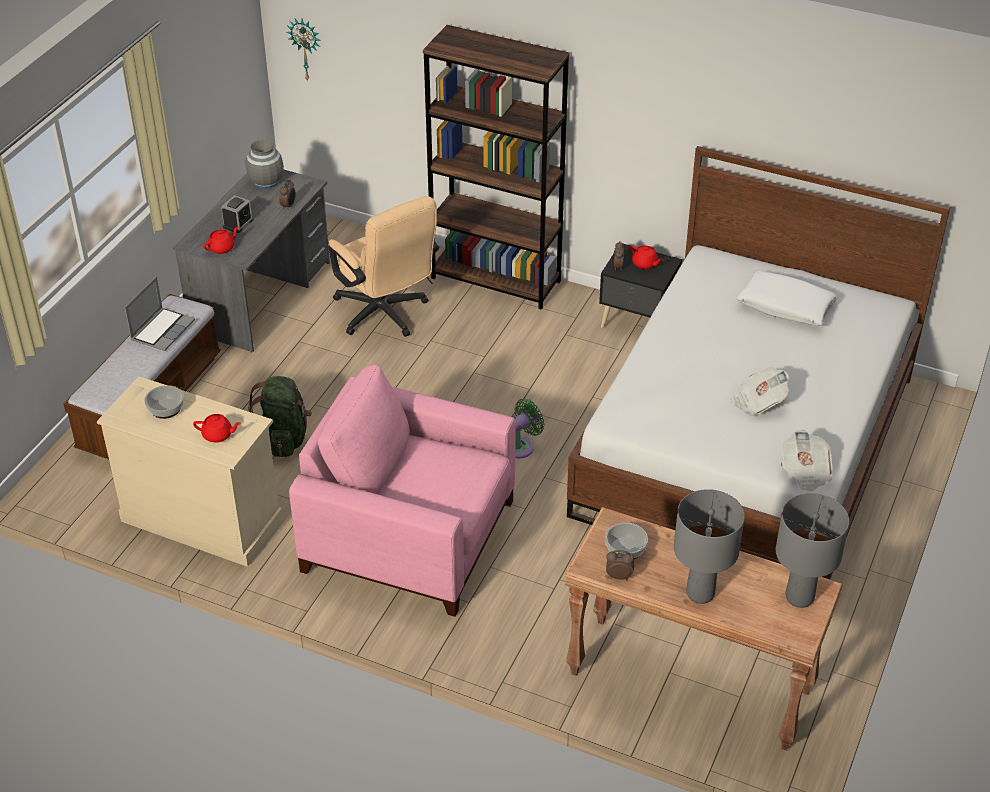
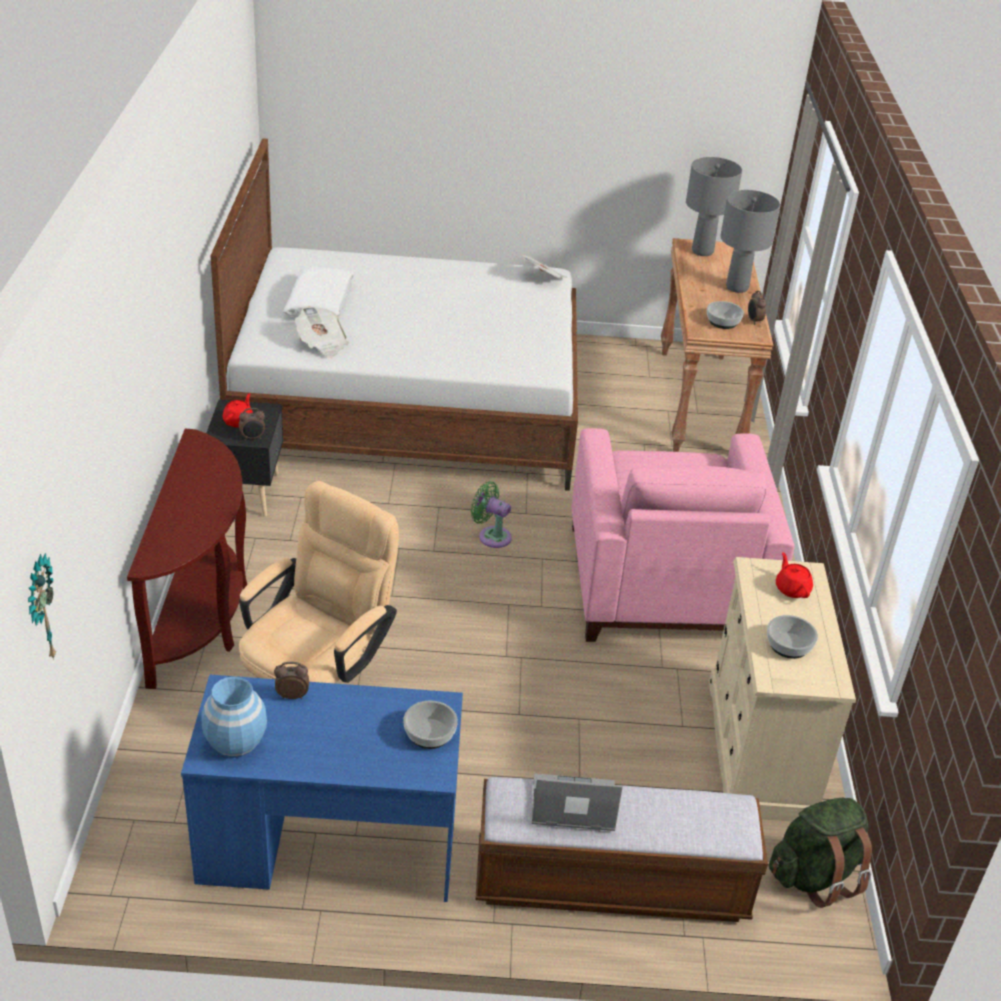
camera: 115 degrees left, 5 degrees down
grey desk [173,170,330,352] -> blue desk [181,675,463,902]
red teapot [203,226,239,254] -> bowl [403,701,458,749]
alarm clock [221,195,254,233] -> none
grey vase [245,139,284,189] -> blue vase [201,677,267,758]
green backpack [248,376,312,457] -> green backpack moved to [769,797,872,908]
brown bookcase [423,25,570,310] -> brown console table [127,429,247,689]
newspaper [731,367,790,416] -> newspaper moved to [295,306,349,358]

